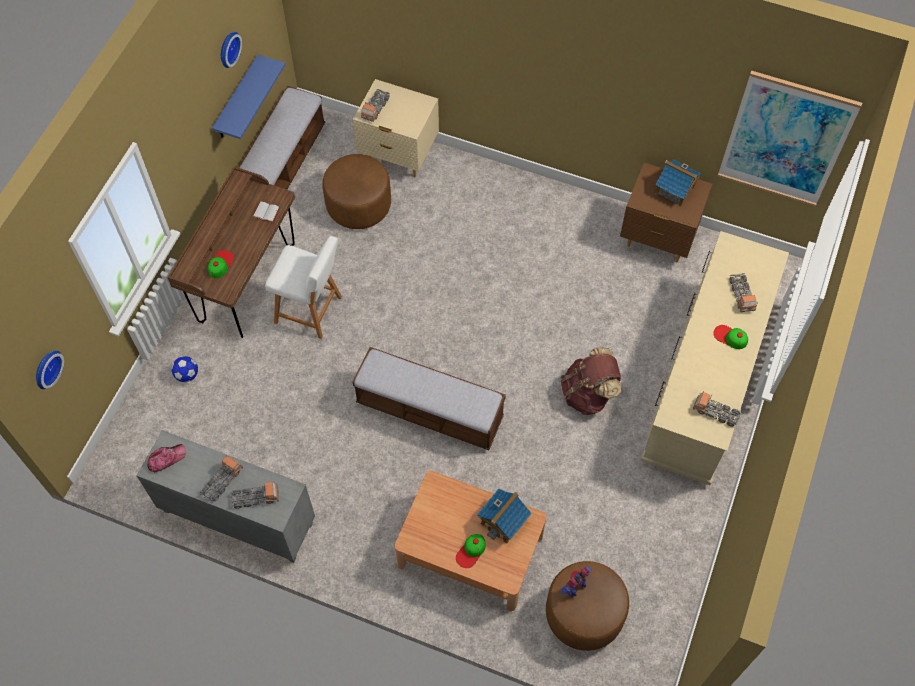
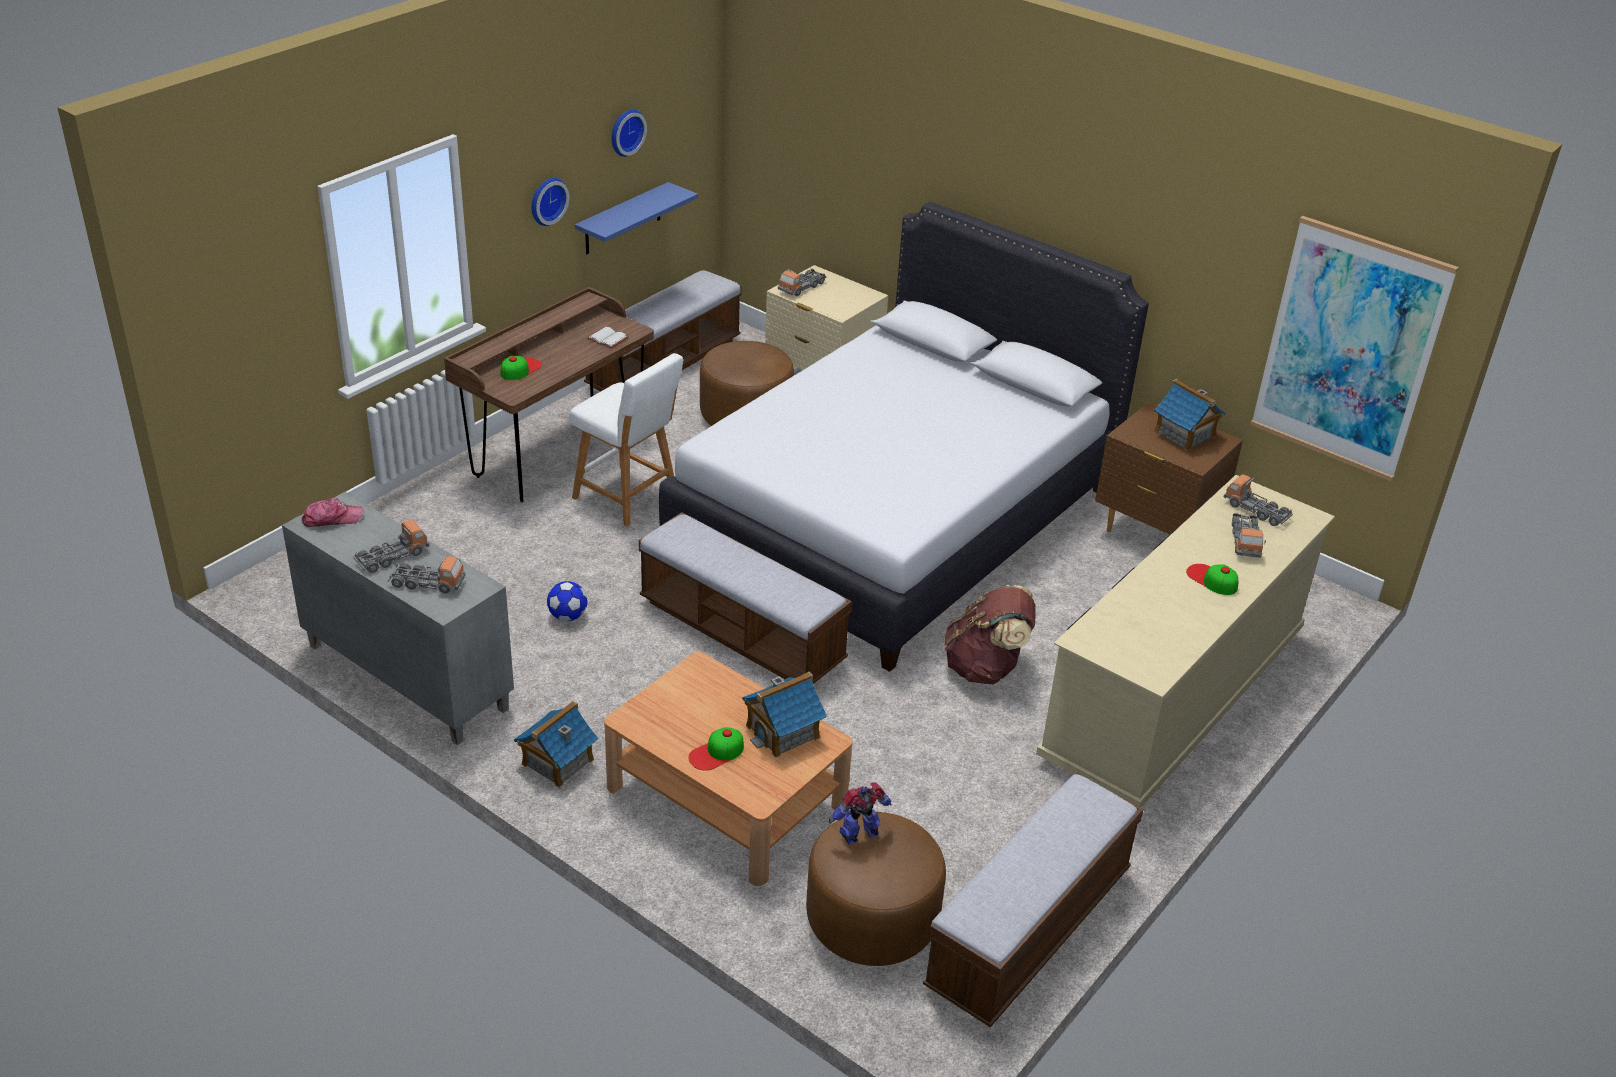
camera: 15 degrees right, 25 degrees down
wall clock [36,350,64,389] -> wall clock moved to [532,178,569,226]
football [172,356,198,382] -> football moved to [547,581,587,621]
toy truck [693,391,741,427] -> toy truck moved to [1223,474,1293,526]
none -> toy house [514,701,598,788]
none -> white bed [659,202,1149,672]
none -> bench [923,773,1144,1027]

